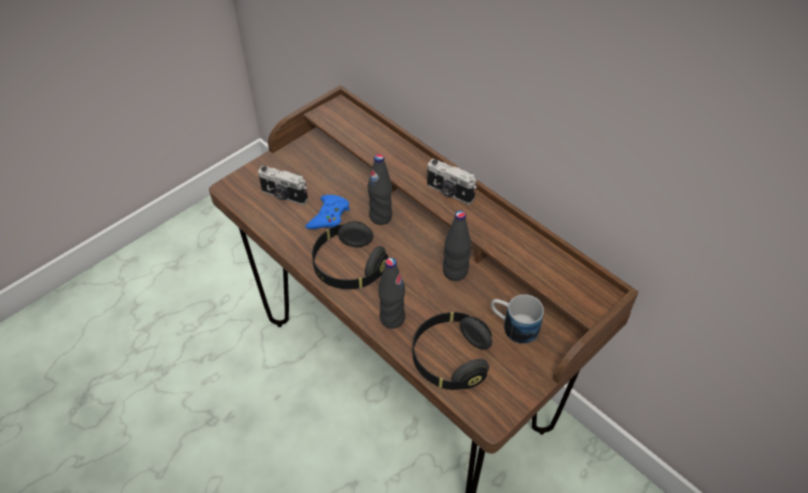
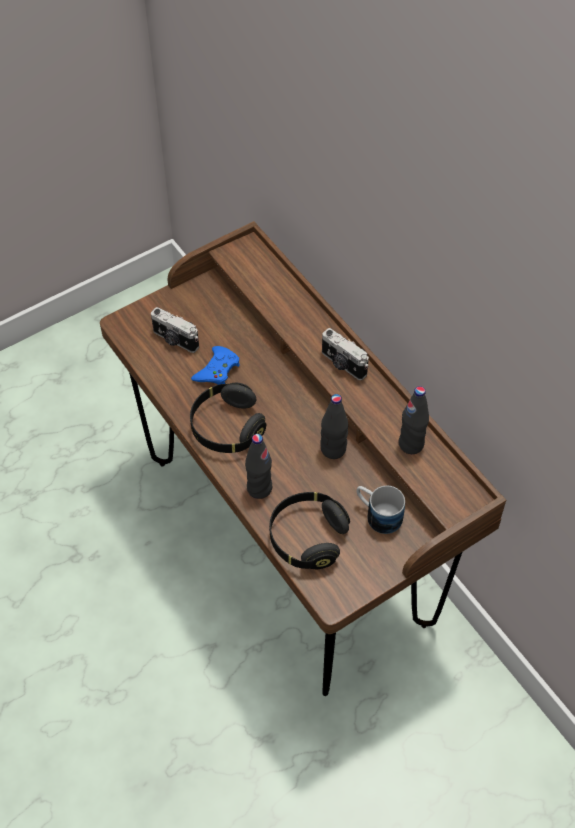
camera: 10 degrees right, 5 degrees up
black bottle [368,154,392,225] -> black bottle moved to [399,386,429,454]

